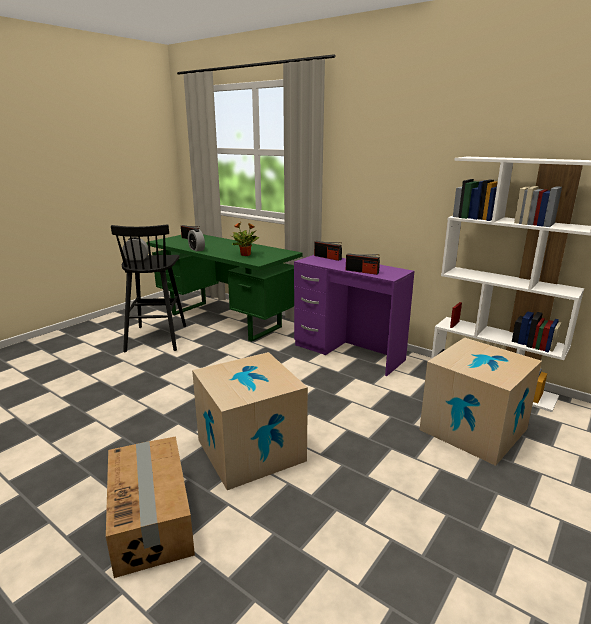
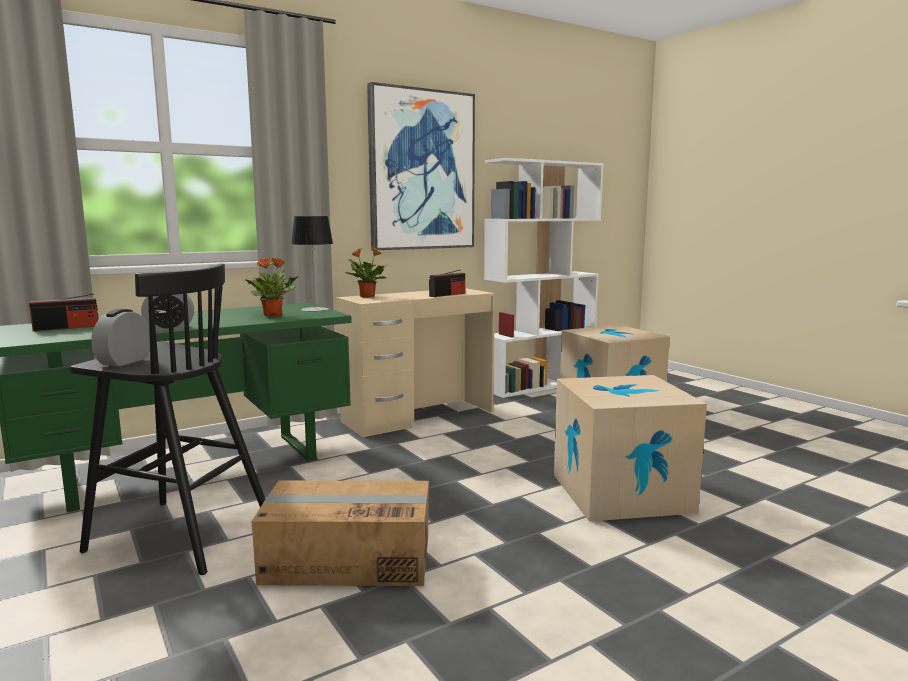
camera: 70 degrees left, 10 degrees down
cardboard box [106,436,195,578] -> cardboard box moved to [251,480,429,586]
purple desk [294,255,414,376] -> beige desk [336,288,495,438]
radio [314,241,342,261] -> potted plant [345,247,388,297]
none -> table lamp [291,216,333,312]
none -> picture [367,82,475,250]

